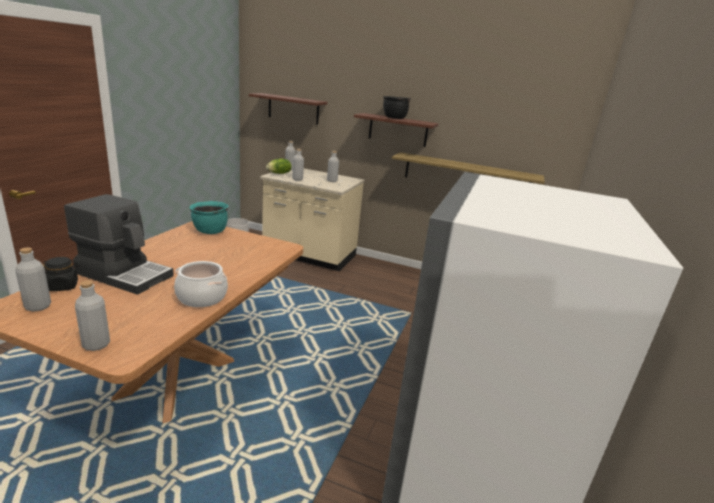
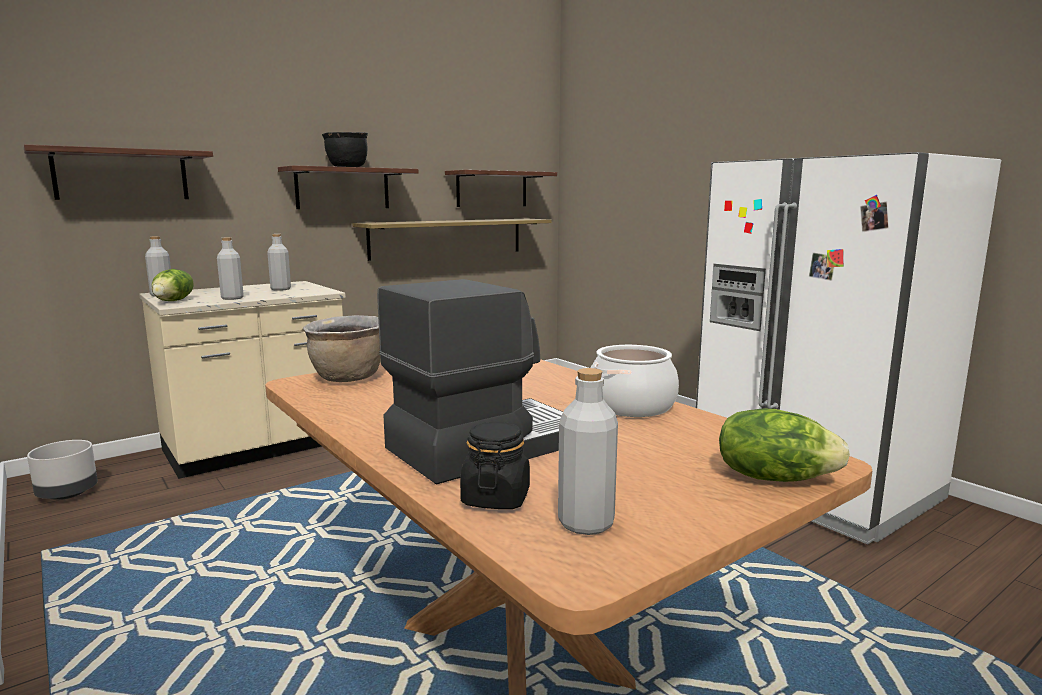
camera: 55 degrees left, 10 degrees down
grey bottle [75,280,110,351] -> lettuce [719,409,850,482]
turquoise cooking pot [189,201,229,234] -> brown cooking pot [303,315,381,382]
none -> shelf [445,170,557,207]

